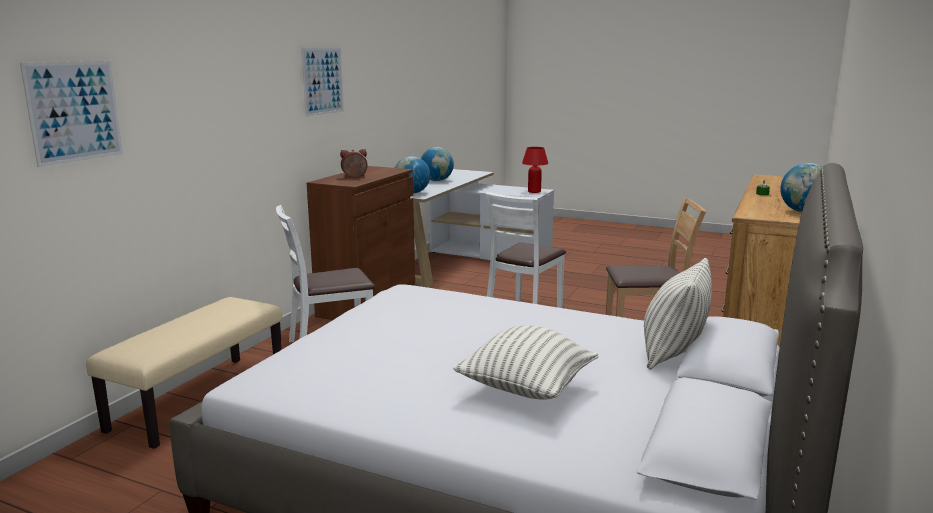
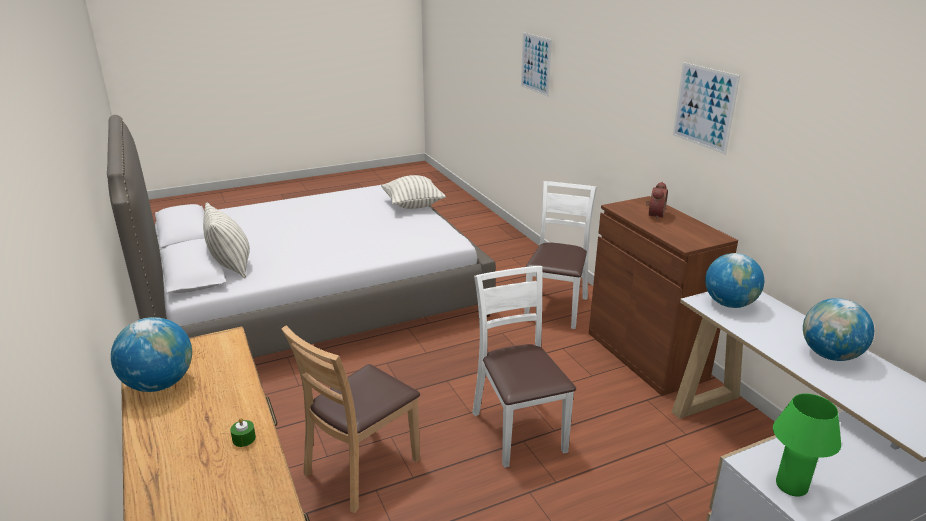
camera: 130 degrees right, 10 degrees up
beige bench [86,297,282,449] -> none
pillow [453,325,599,399] -> pillow moved to [381,175,446,209]
red table lamp [522,147,548,193] -> green table lamp [773,394,841,497]

